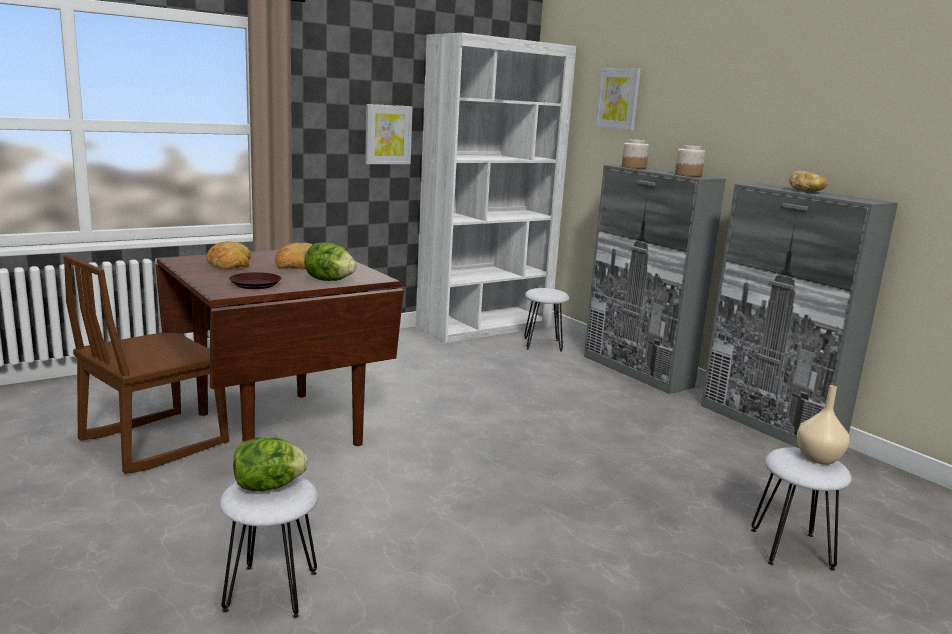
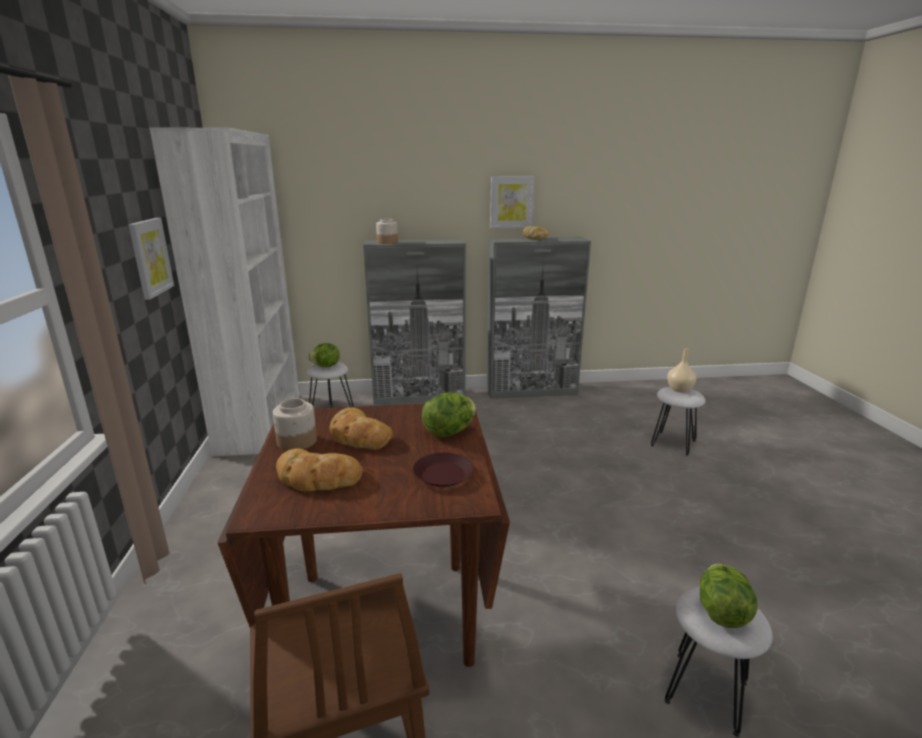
camera: 60 degrees left, 5 degrees up
picture [595,68,641,131] -> picture moved to [490,176,535,228]
jar [675,145,705,177] -> jar moved to [273,398,317,451]
none -> lettuce [308,343,340,367]

